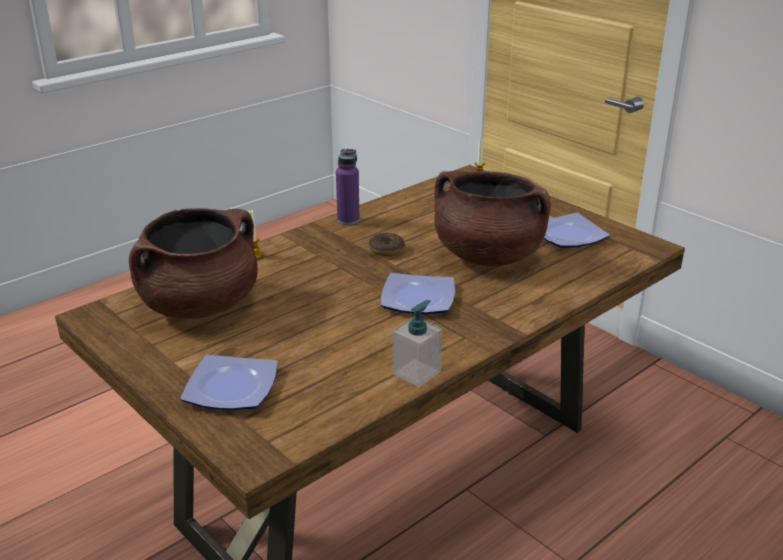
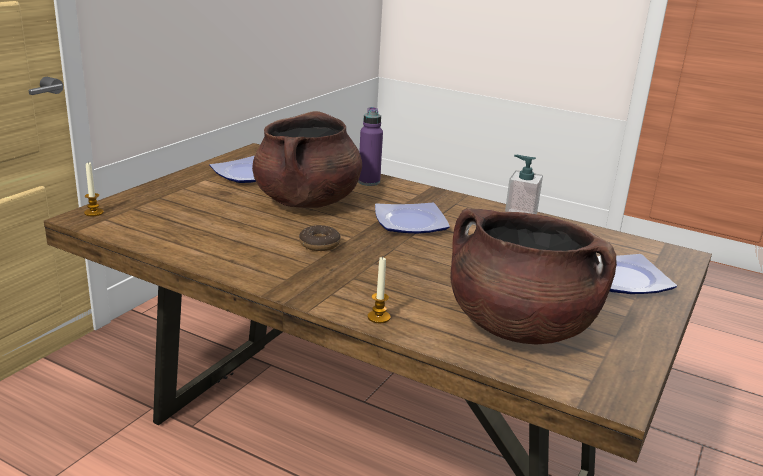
camera: 110 degrees left, 5 degrees down
purple bottle [336,149,360,225] -> purple bottle moved to [358,107,383,186]

